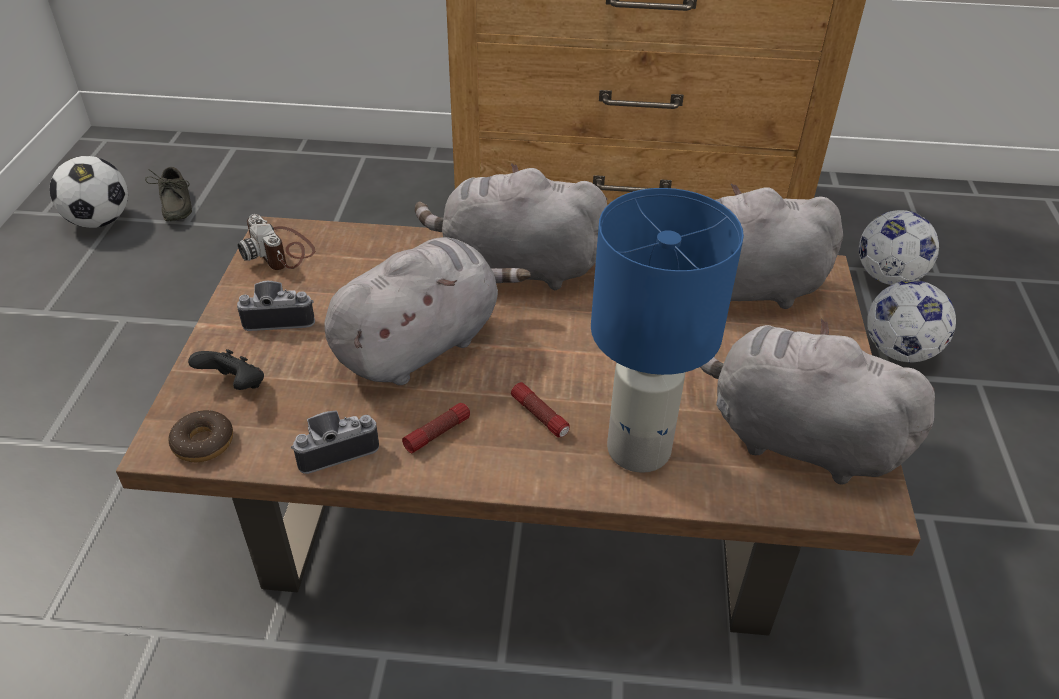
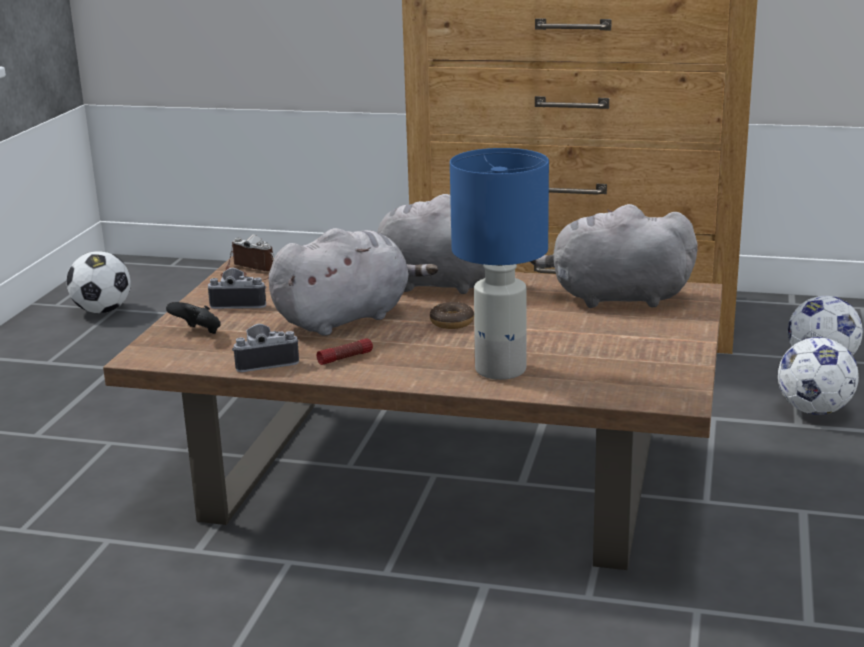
camera: 10 degrees right, 20 degrees down
grey shoe [145,167,192,221] -> none
donut [169,410,233,462] -> donut moved to [430,302,474,329]
camera [238,214,315,270] -> camera turned 150 degrees clockwise [221,234,275,280]
flashlight [511,382,570,437] -> none
grey plush toy [700,319,935,485] -> none

